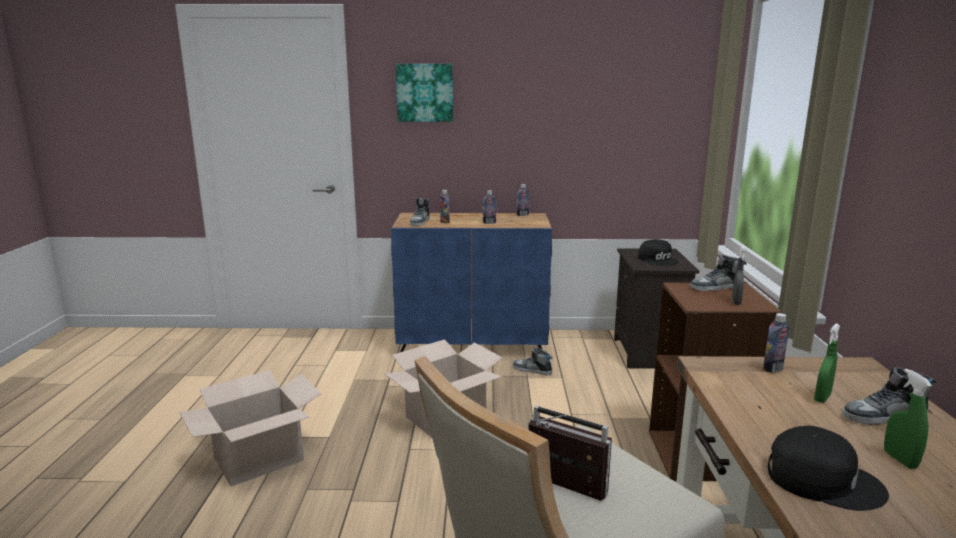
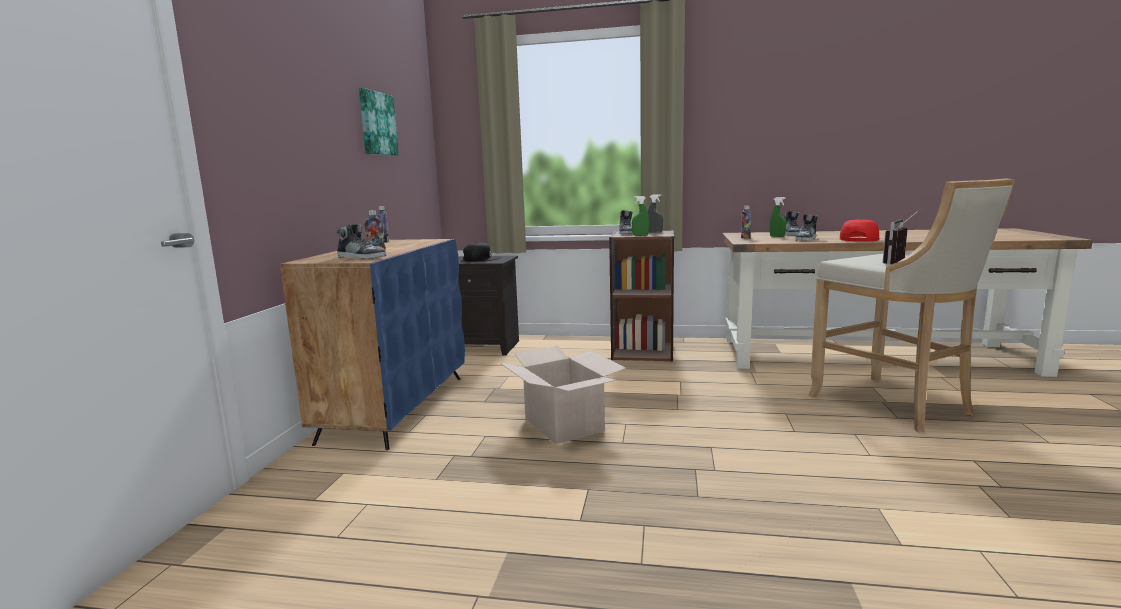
camera: 80 degrees left, 5 degrees down
cardboard box [179,370,321,487] -> none
picture [396,64,453,122] -> picture moved to [359,88,399,156]
bottle [483,190,497,224] -> none
shoe [513,347,552,375] -> shoe moved to [796,214,818,241]
black cap [768,426,889,511] -> red cap [840,219,880,242]
green spray bottle [884,369,932,469] -> green spray bottle moved to [632,196,649,236]

